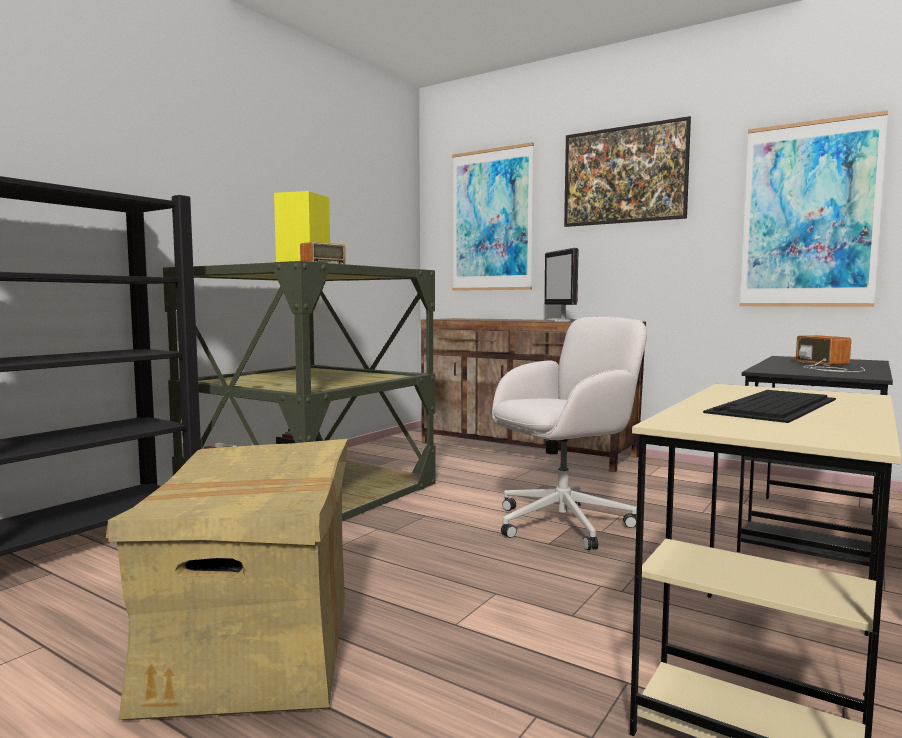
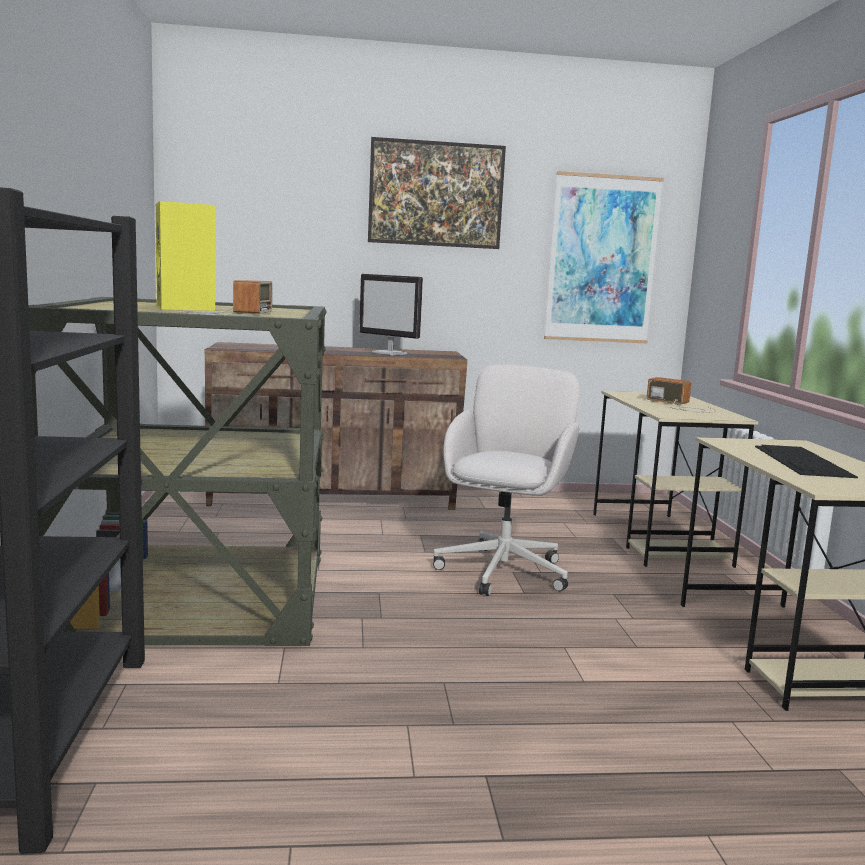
camera: 40 degrees left, 5 degrees up
cardboard box [106,439,348,720] -> none
picture [452,142,534,291] -> none
black desk [737,356,893,573] -> beige desk [593,391,758,568]

